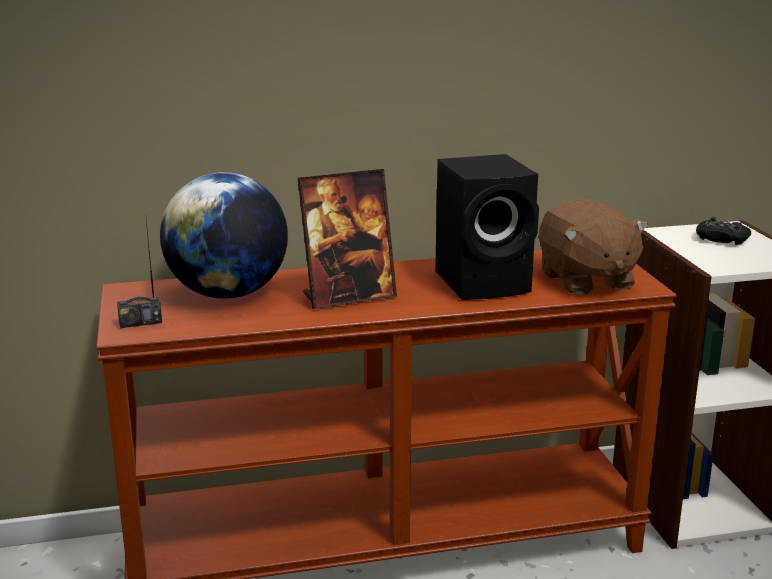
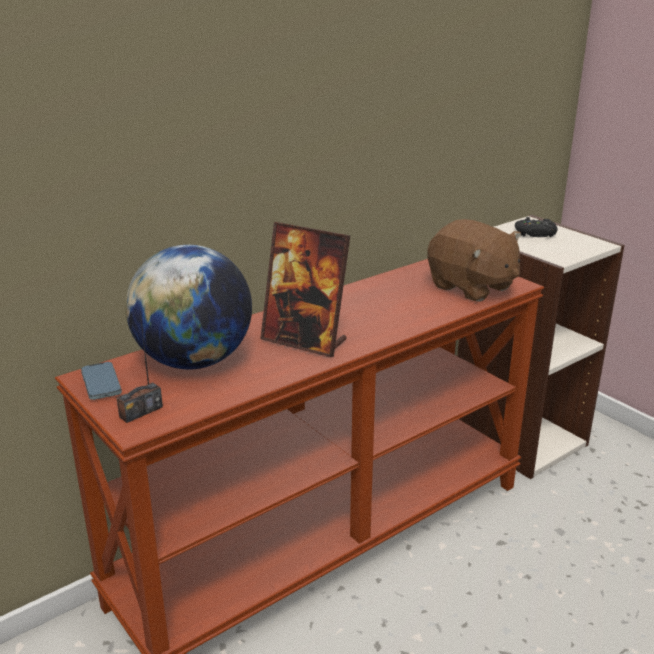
camera: 25 degrees left, 5 degrees up
picture frame [298,169,397,309] -> picture frame turned 75 degrees clockwise [260,222,350,357]
black speaker [435,154,539,300] -> none
none -> phone [81,362,122,400]

